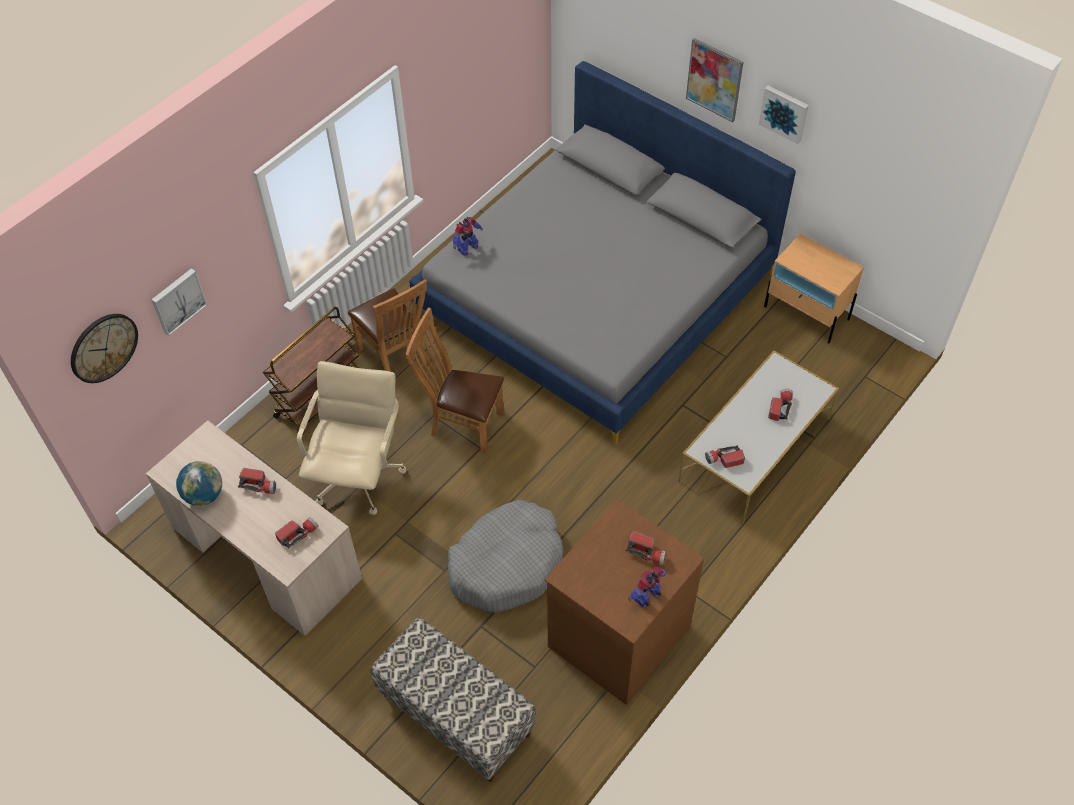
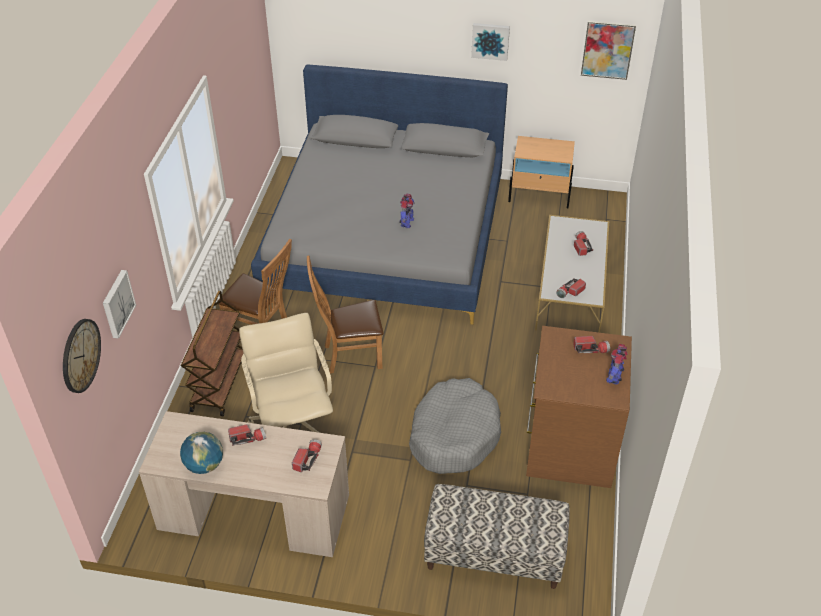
camera: 30 degrees left, 10 degrees down
toy robot [453,217,483,256] -> toy robot moved to [399,194,415,228]
picture [686,38,743,122] -> picture moved to [581,21,636,80]

